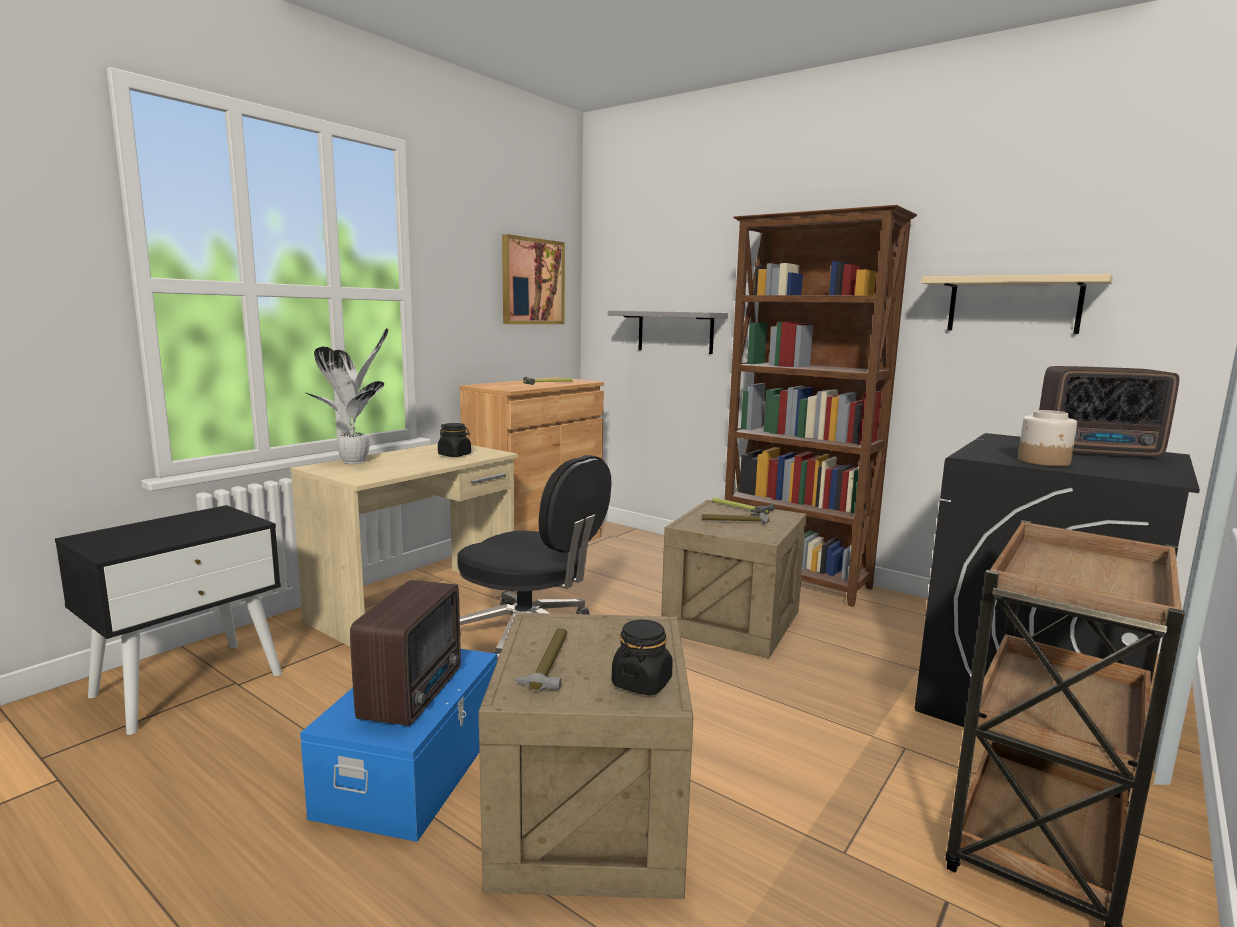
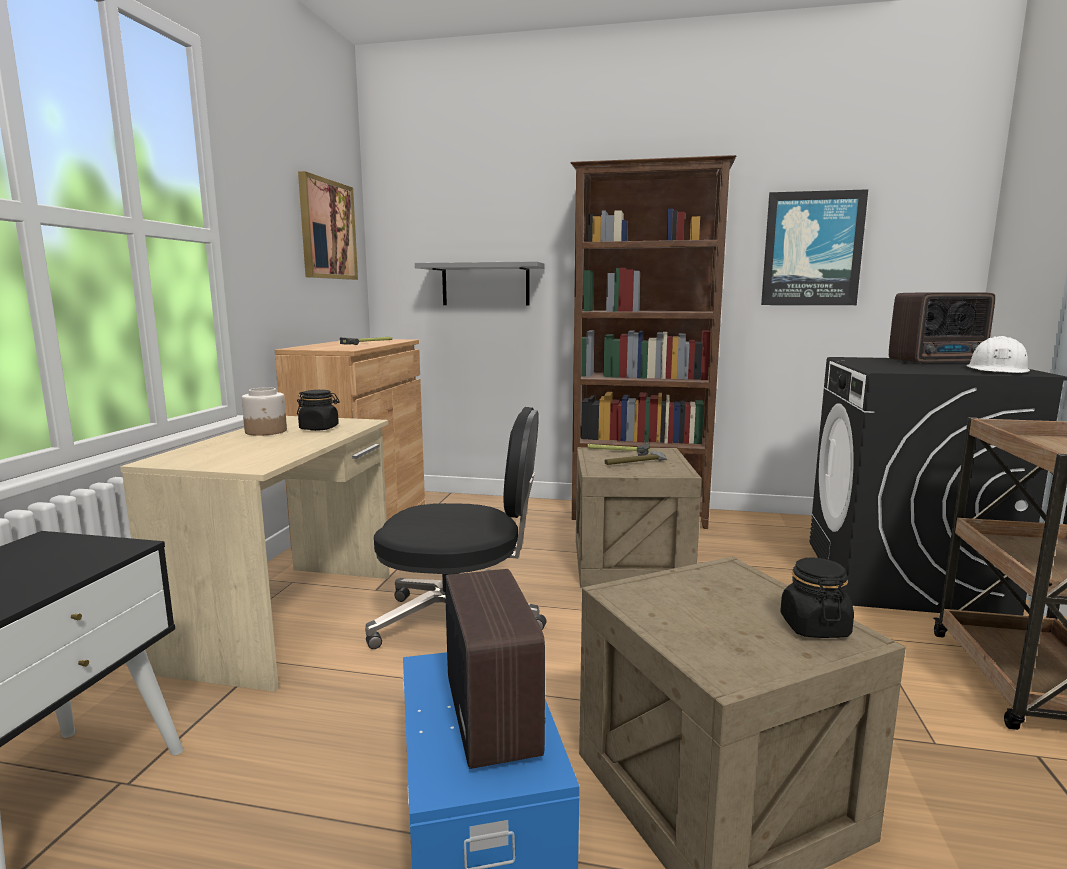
camera: 25 degrees left, 0 degrees up
potted plant [306,328,388,464] -> none
hammer [514,628,567,691] -> none
beige shelf [921,274,1113,334] -> picture [761,189,868,305]
jar [1018,410,1077,466] -> jar moved to [242,387,287,436]
none -> white hard hat [967,336,1030,373]

